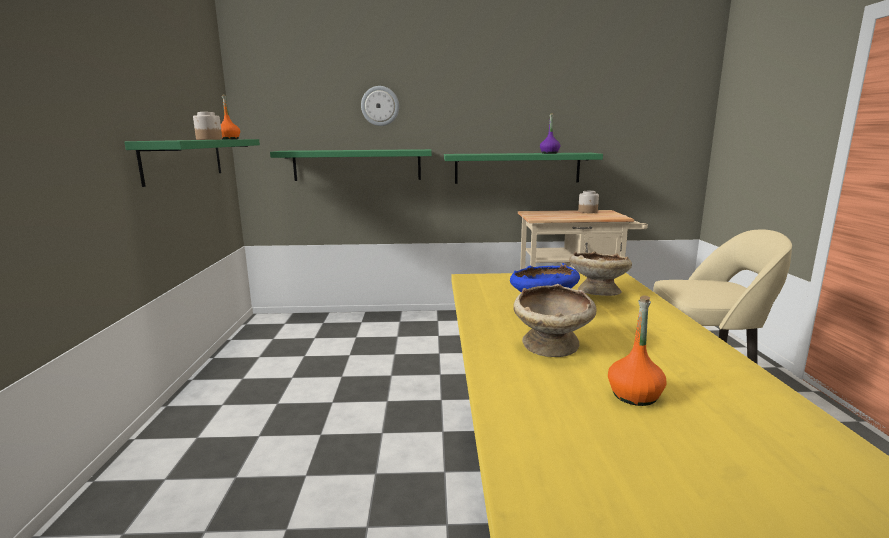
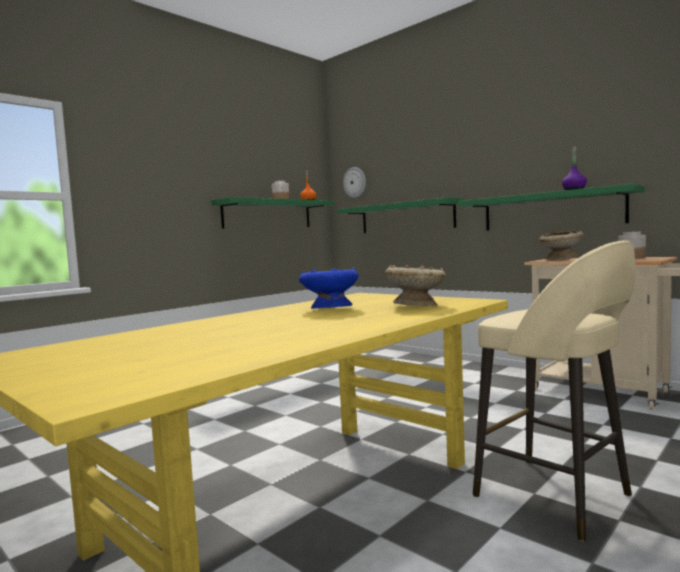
camera: 45 degrees right, 10 degrees down
wall clock [361,86,399,126] -> wall clock moved to [343,167,366,198]
beige bowl [513,284,597,357] -> beige bowl moved to [539,230,584,260]
orange bottle [608,296,667,406] -> none

